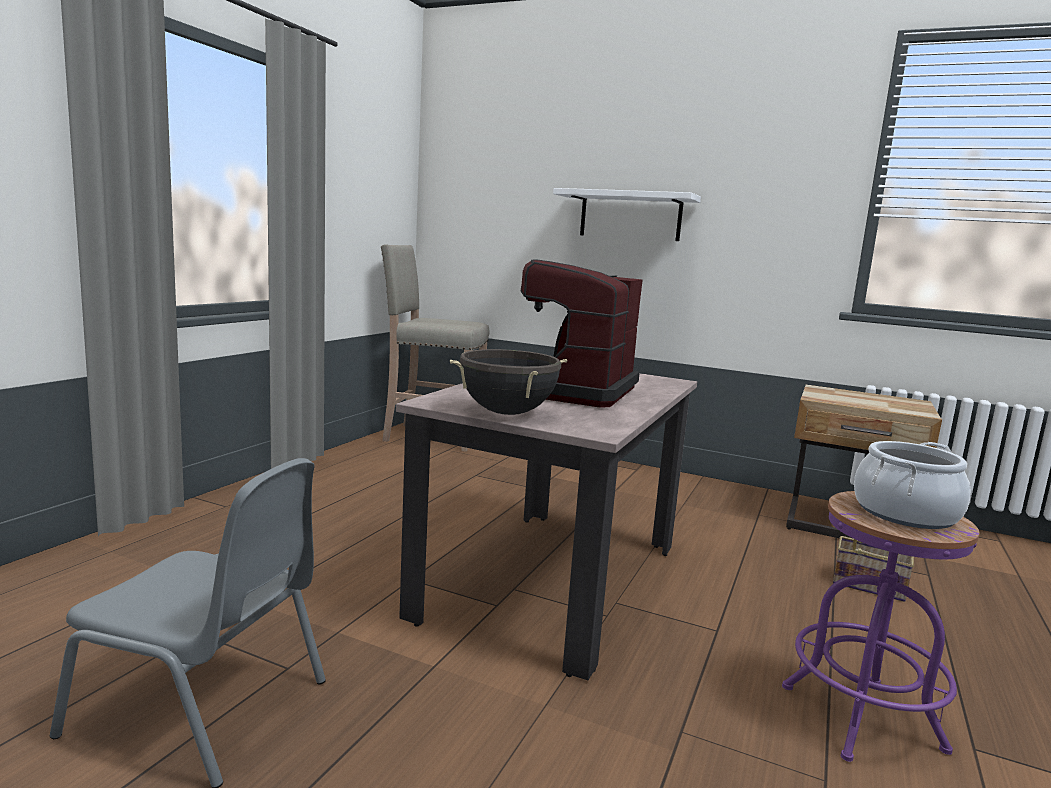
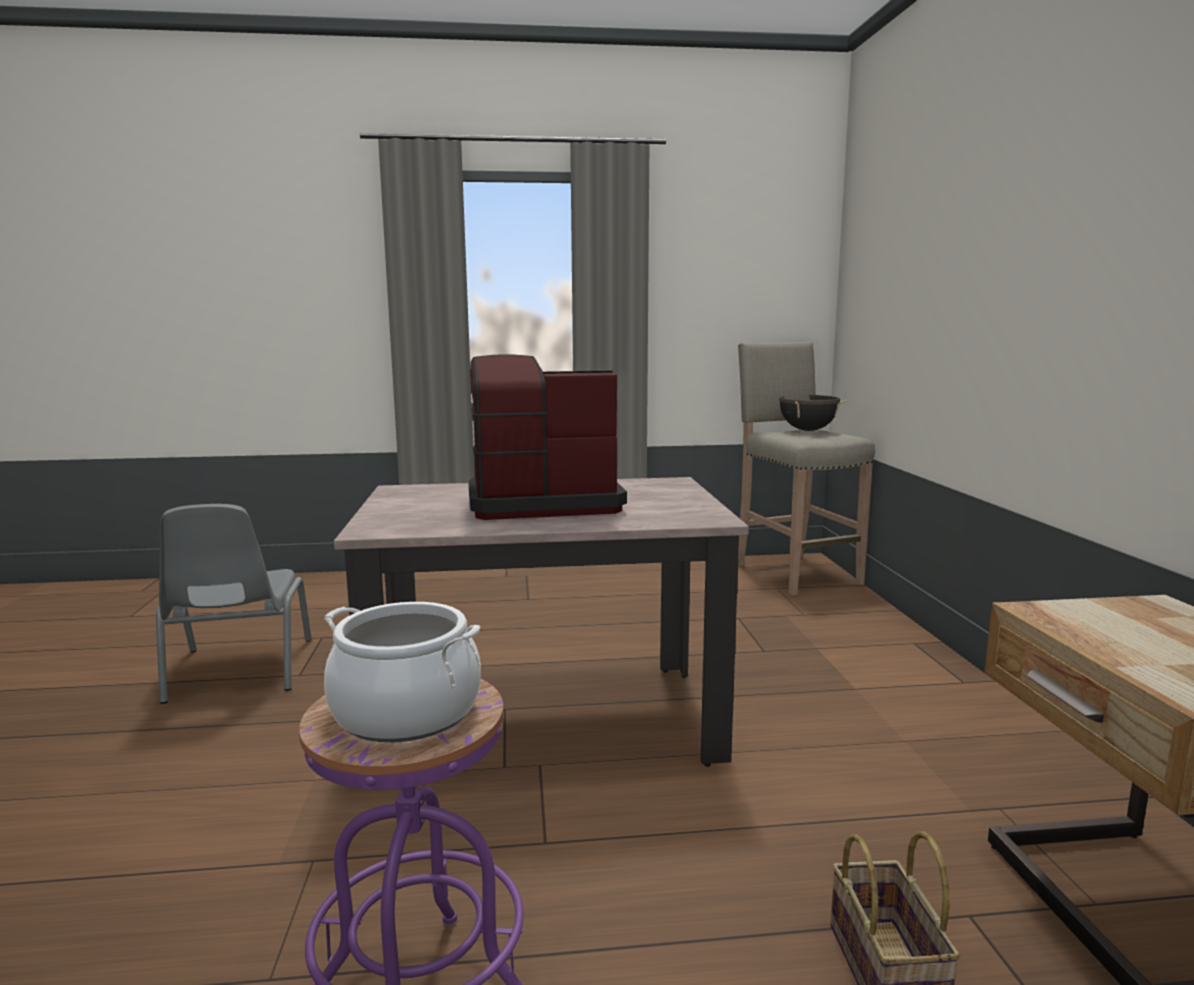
camera: 60 degrees right, 0 degrees up
black cooking pot [450,349,567,415] -> black cooking pot moved to [779,395,846,431]
white shelf [553,188,701,241] -> none

